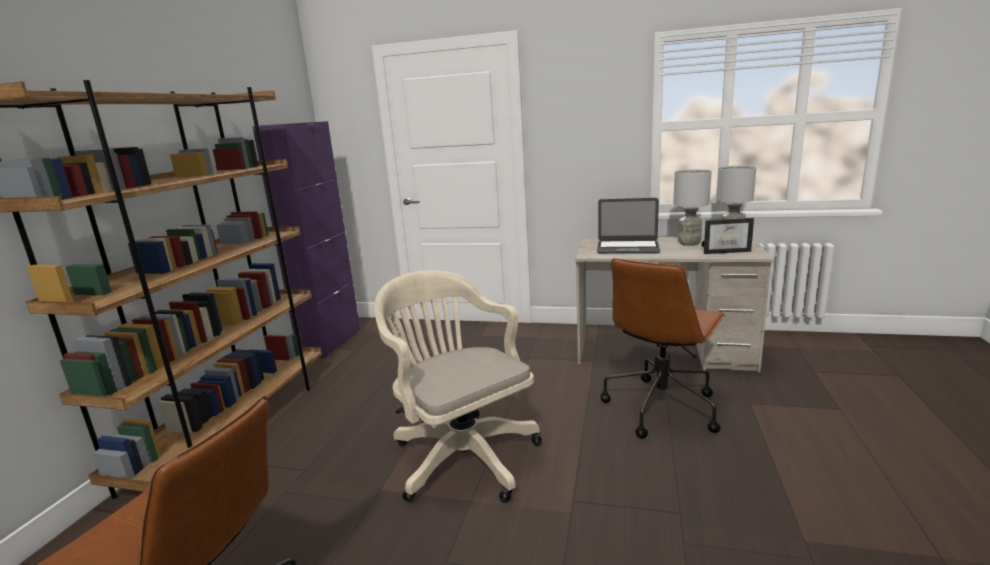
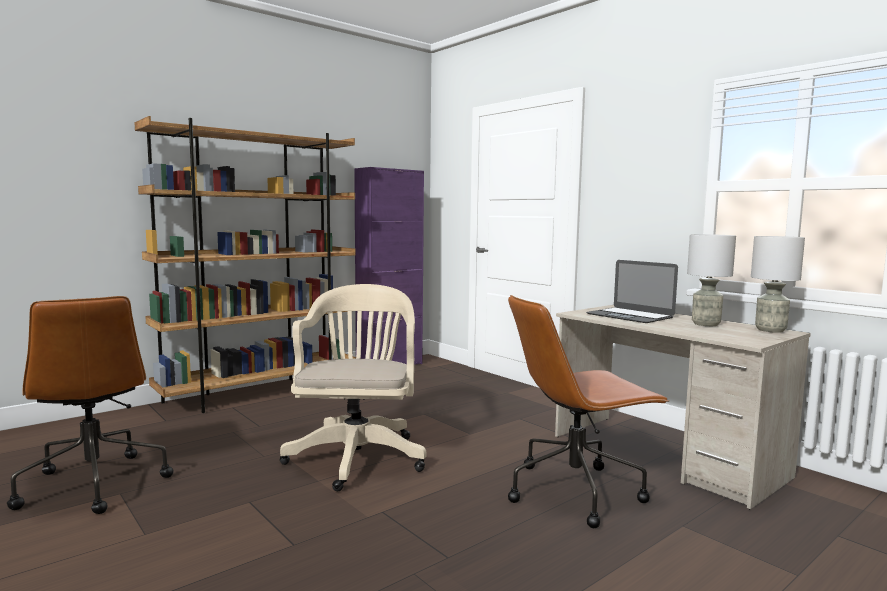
camera: 35 degrees right, 10 degrees down
picture frame [702,218,754,254] -> none

